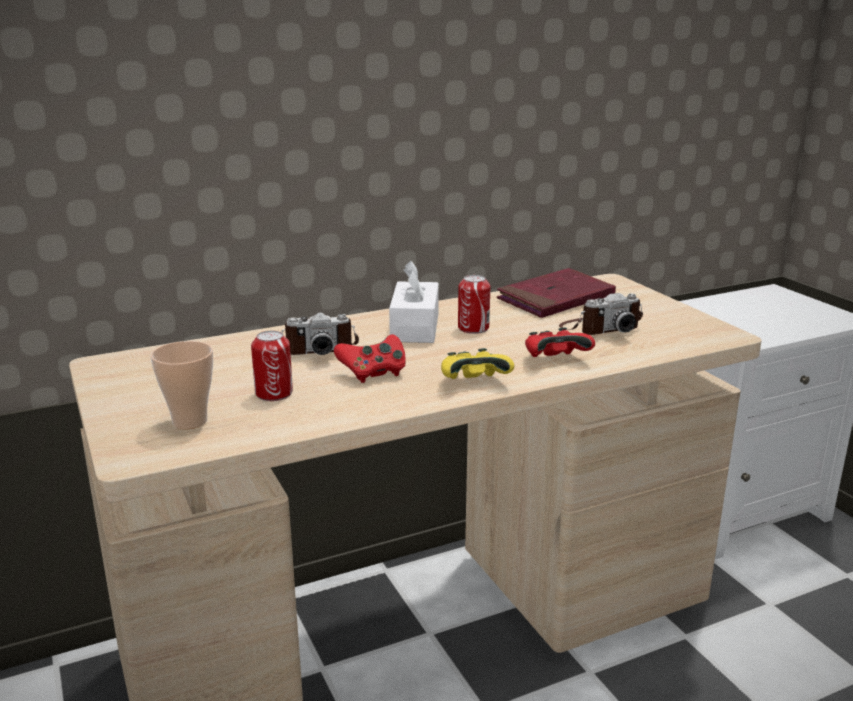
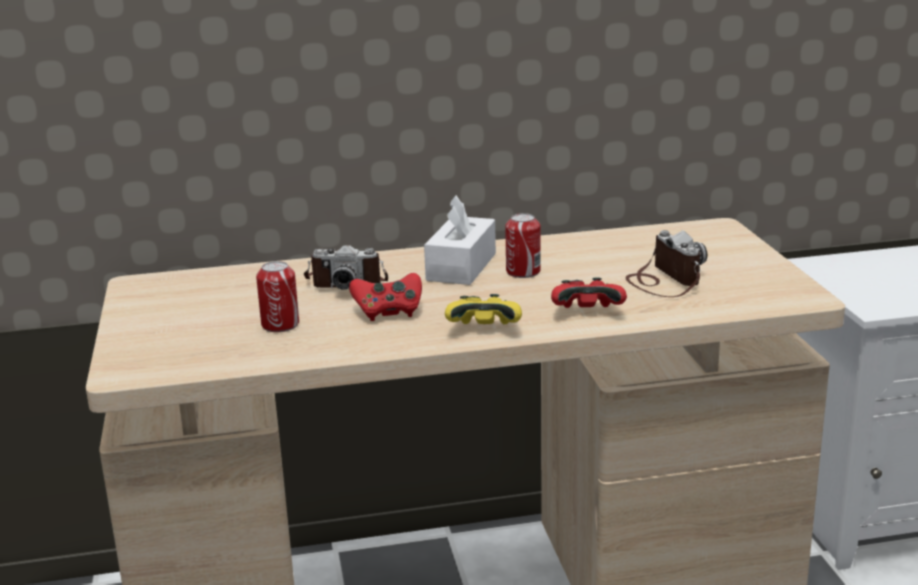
camera: 15 degrees right, 0 degrees up
cup [151,341,213,429] -> none
red book [497,268,616,318] -> none
camera [559,293,643,335] -> camera turned 105 degrees counterclockwise [626,230,707,297]

